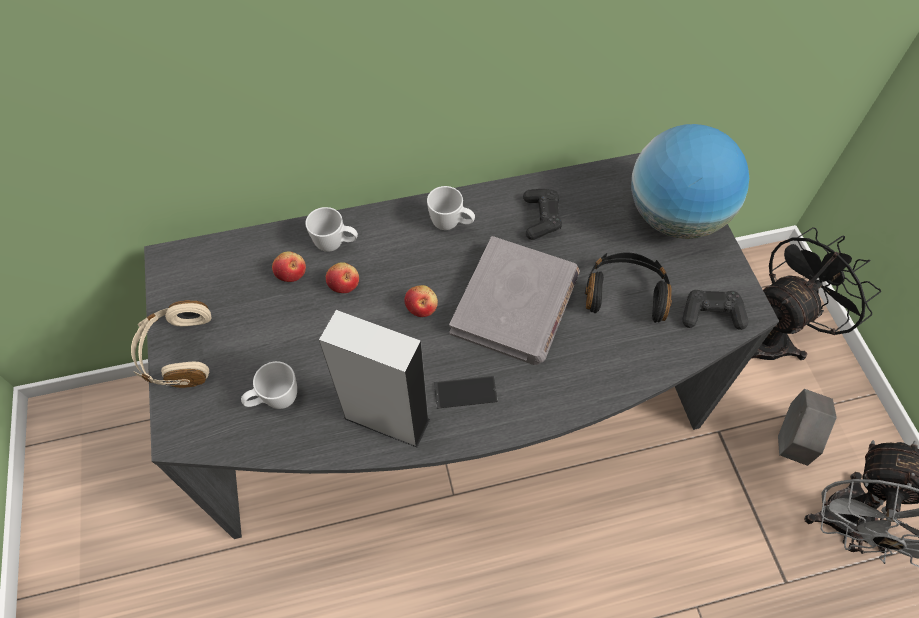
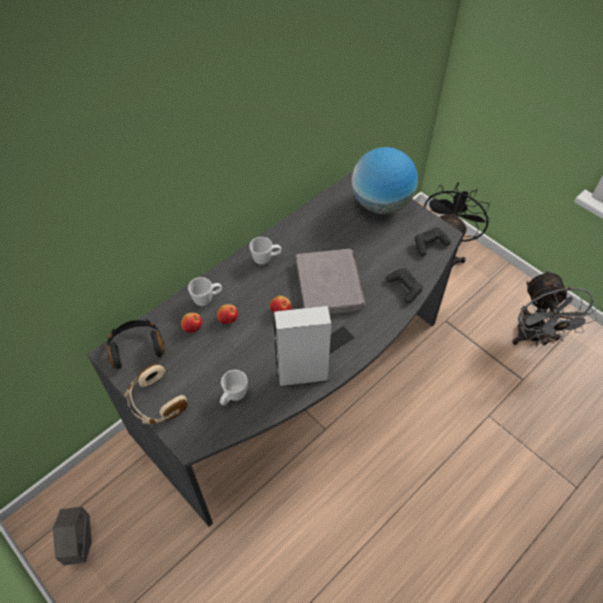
camera: 30 degrees left, 5 degrees down
black game controller [523,189,562,240] -> black game controller moved to [386,268,423,304]
black headphones [585,252,672,323] -> black headphones moved to [107,319,165,369]
grey planter [778,389,837,466] -> grey planter moved to [53,507,92,565]

